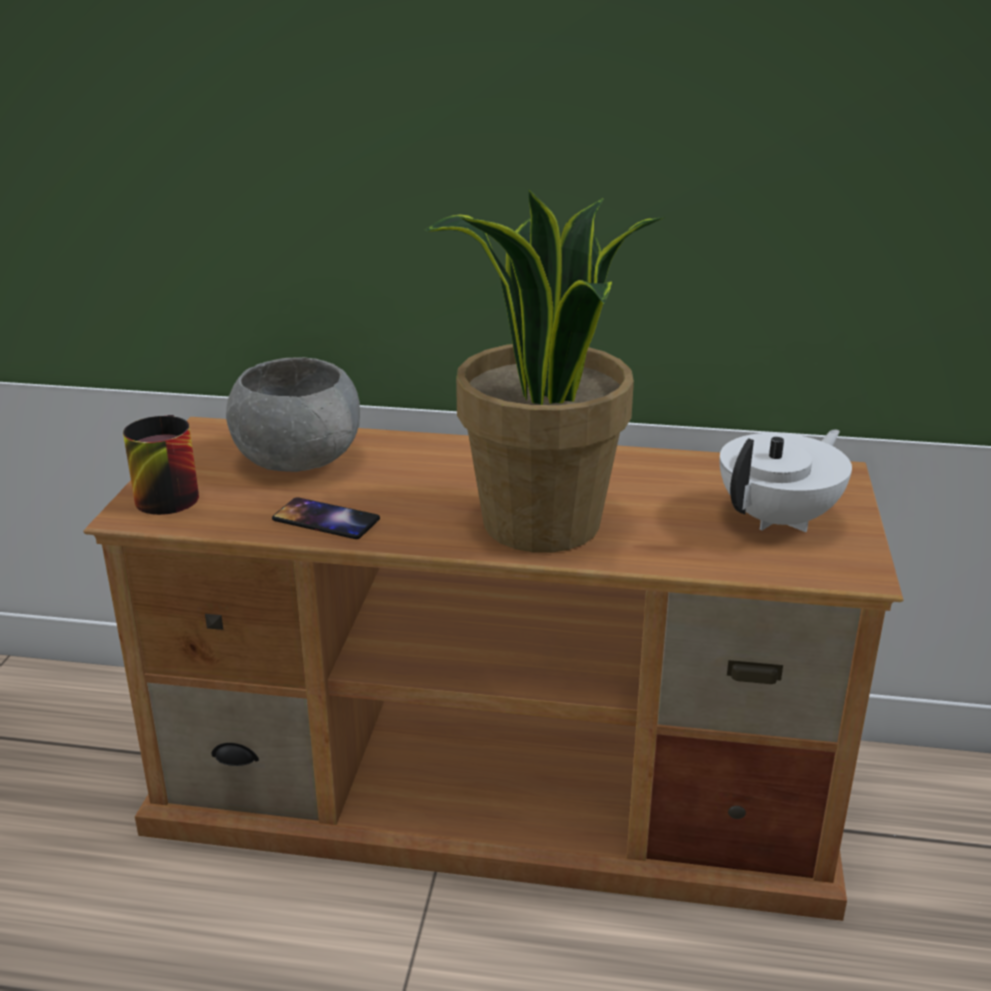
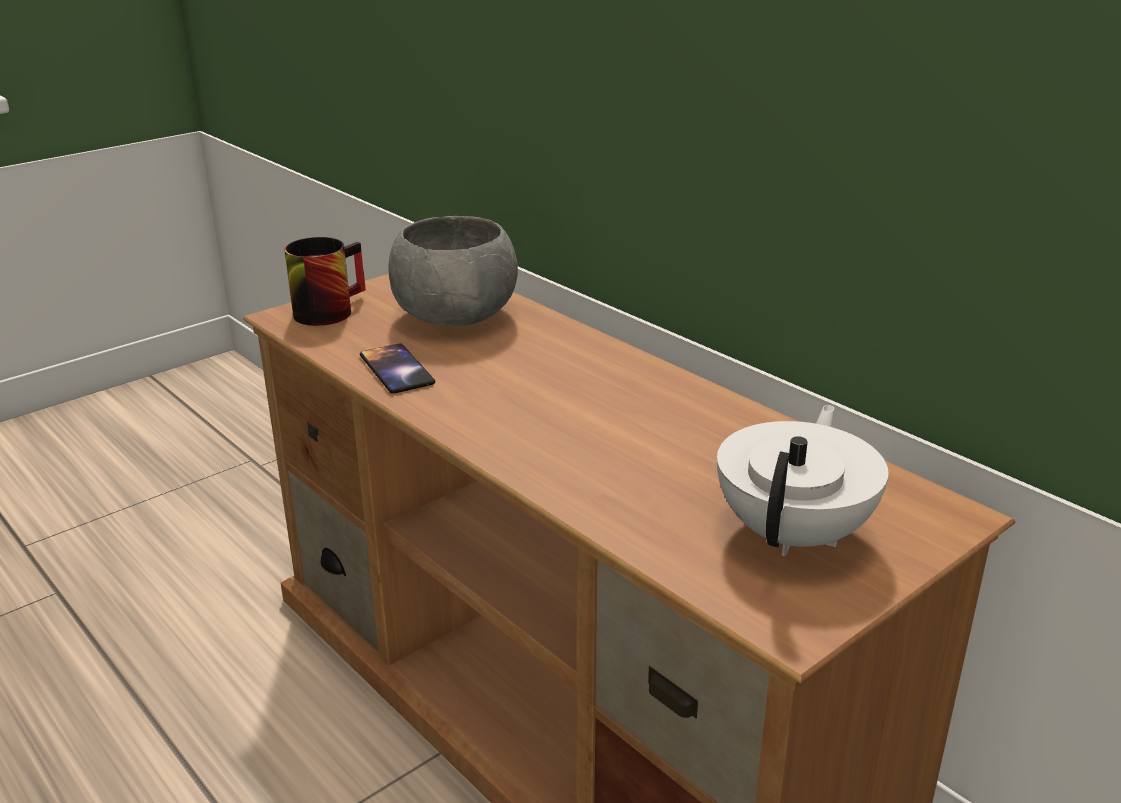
camera: 40 degrees right, 0 degrees up
potted plant [425,190,665,553] -> none
white teapot [720,429,852,532] -> white teapot turned 60 degrees counterclockwise [717,405,888,556]

